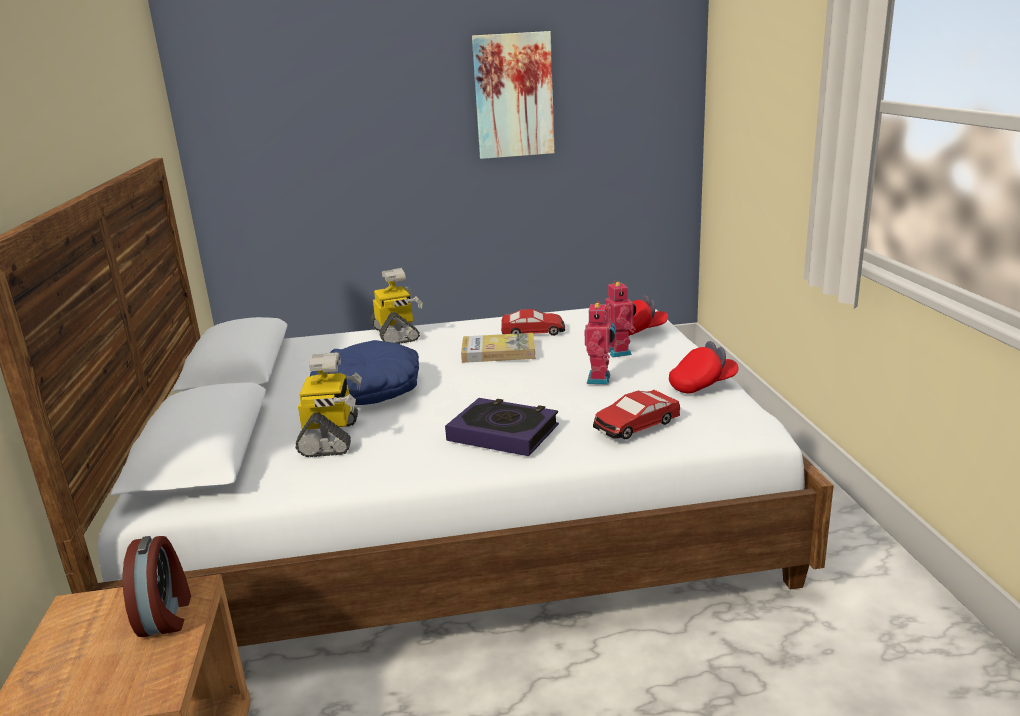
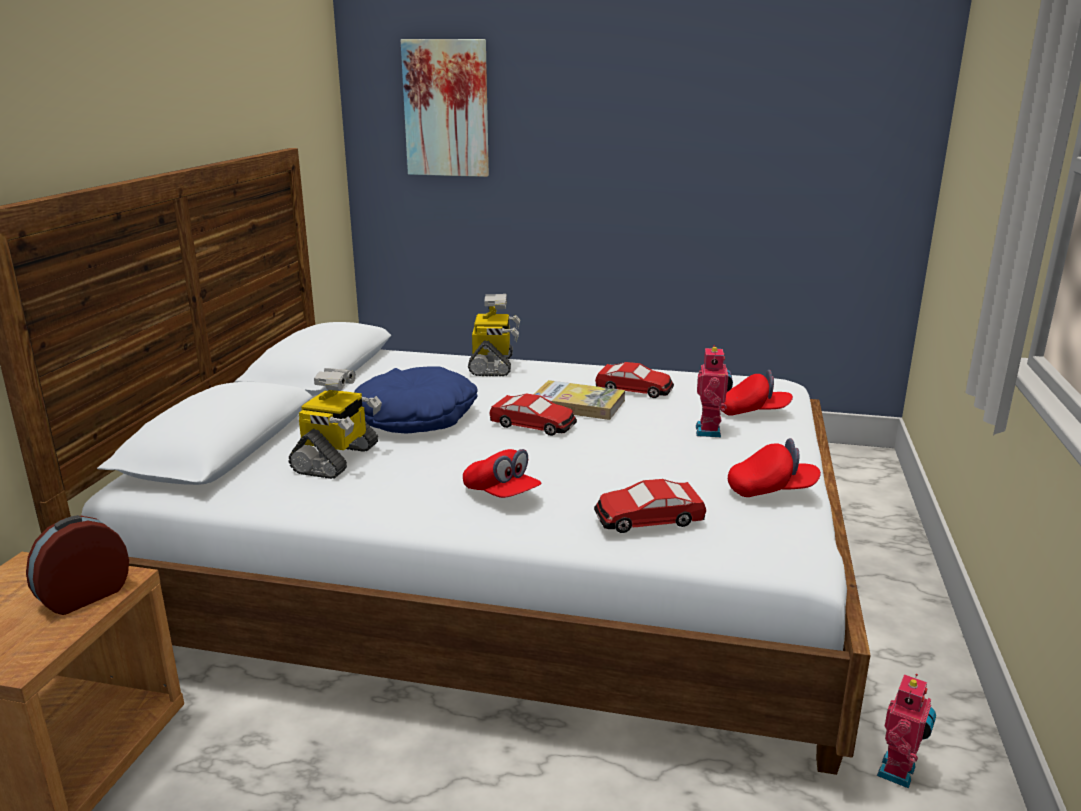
camera: 20 degrees right, 0 degrees up
alarm clock [122,536,191,637] -> alarm clock turned 150 degrees counterclockwise [26,515,129,615]
book [445,398,559,456] -> red cap [463,449,542,498]
picture [472,31,555,159] -> picture moved to [401,39,489,177]
toy robot [585,301,616,385] -> toy robot moved to [877,674,936,789]
none -> toy car [489,394,577,436]

